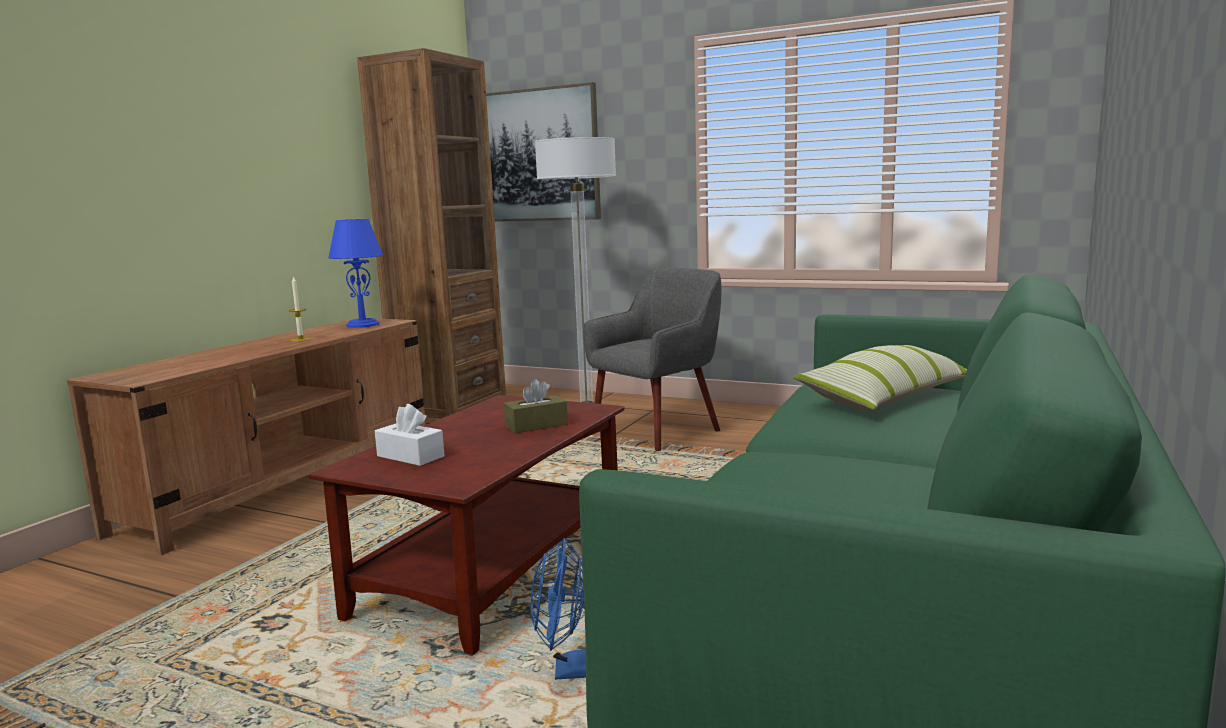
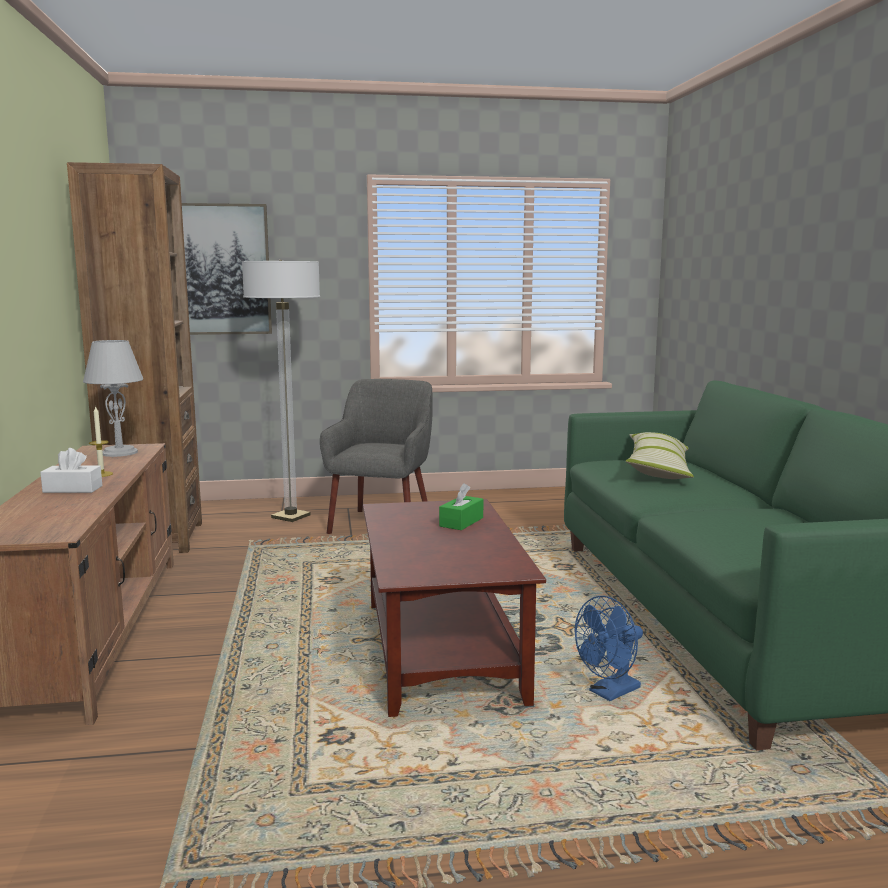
camera: 35 degrees left, 0 degrees up
blue table lamp [328,219,383,328] -> grey table lamp [83,340,143,457]
white tissue box [375,404,445,466] -> white tissue box moved to [40,448,102,493]
brown tissue box [504,379,568,433] -> green tissue box [439,483,483,530]

